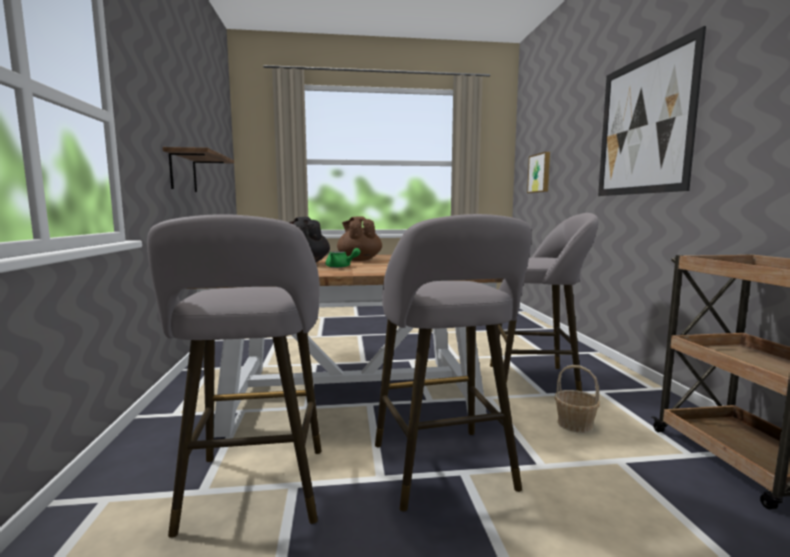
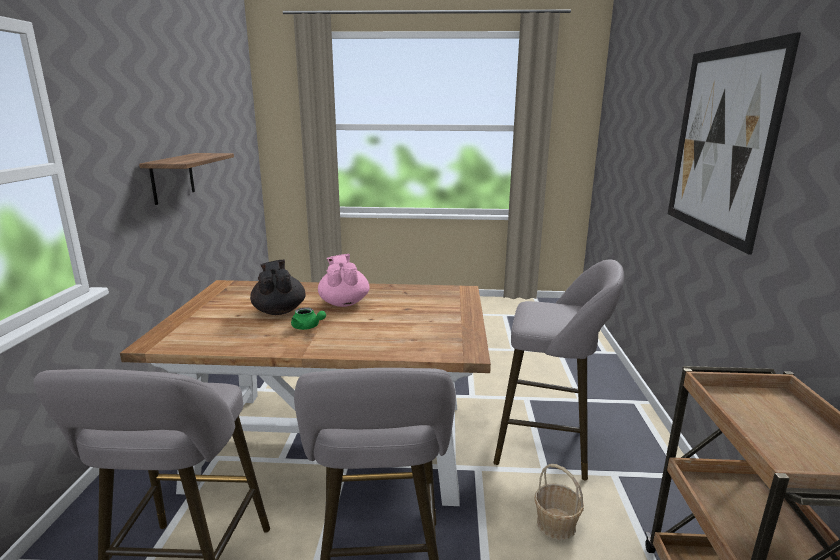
camera: 10 degrees right, 10 degrees up
brown teapot [337,216,382,261] -> pink teapot [318,254,370,307]
picture [527,152,550,193] -> none

